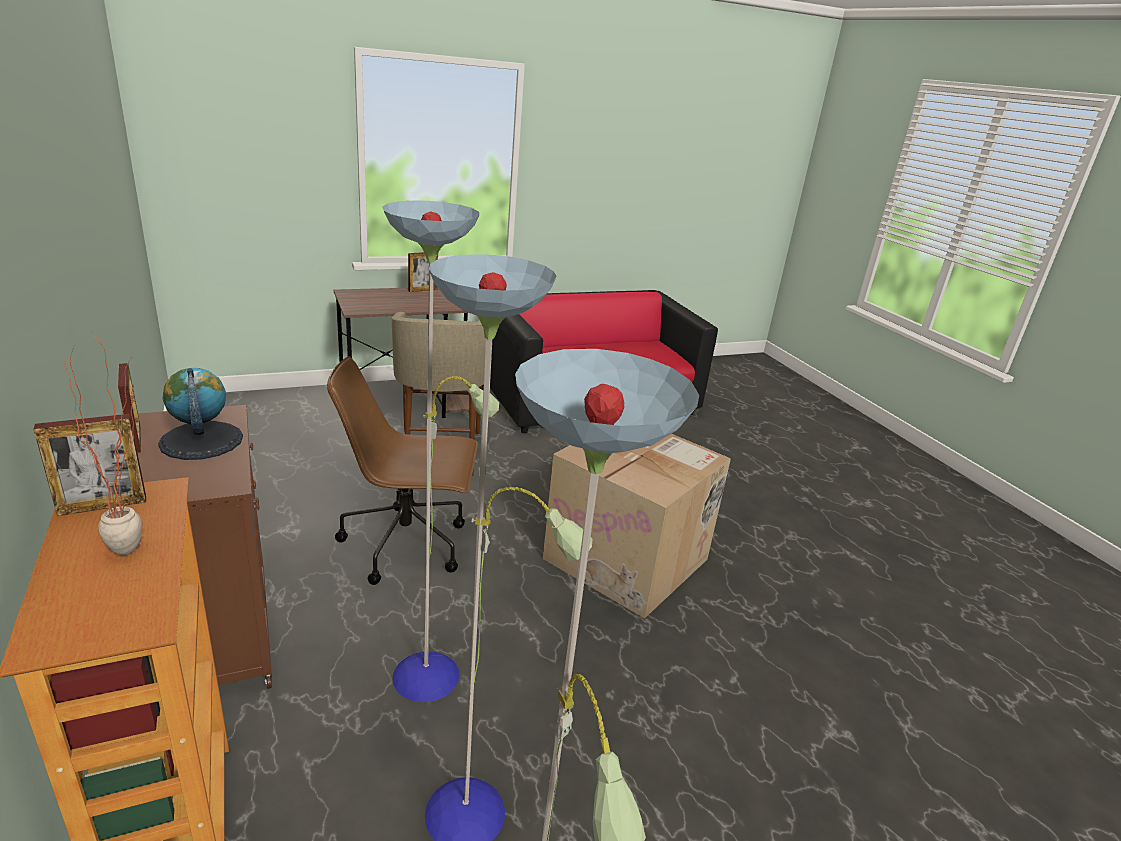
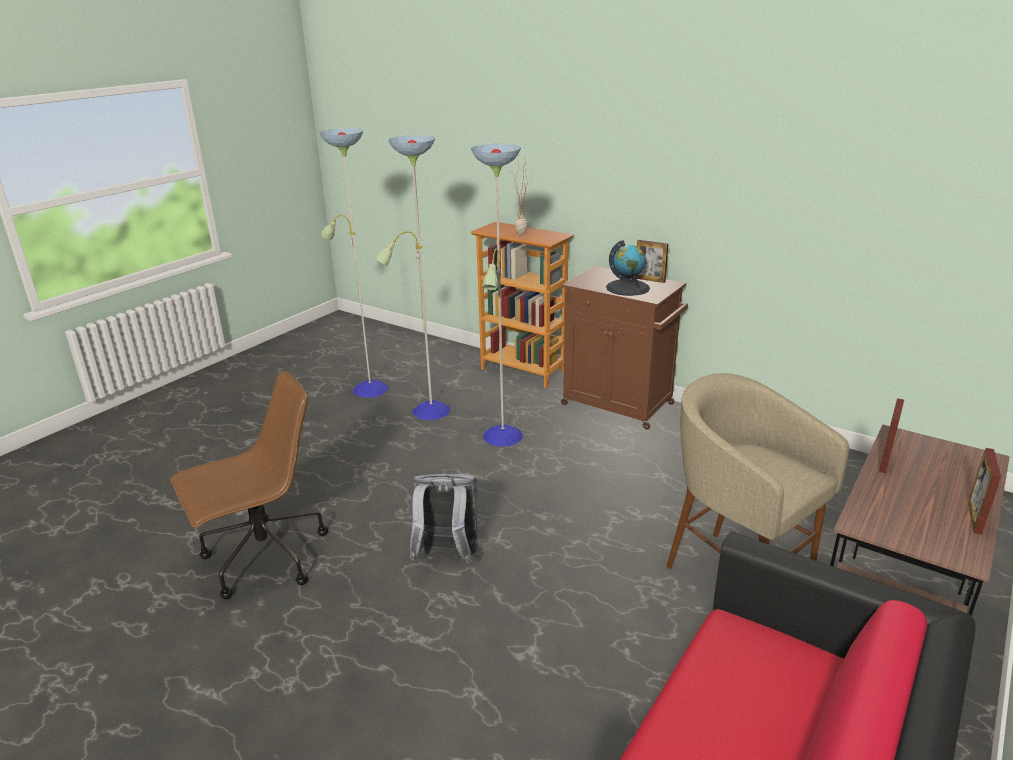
camera: 150 degrees right, 0 degrees up
picture frame [34,414,146,516] -> picture frame moved to [879,398,904,473]
brown office chair [327,356,478,585] -> brown office chair moved to [170,371,328,599]
cardboard box [543,434,731,619] -> grey backpack [409,473,481,564]

